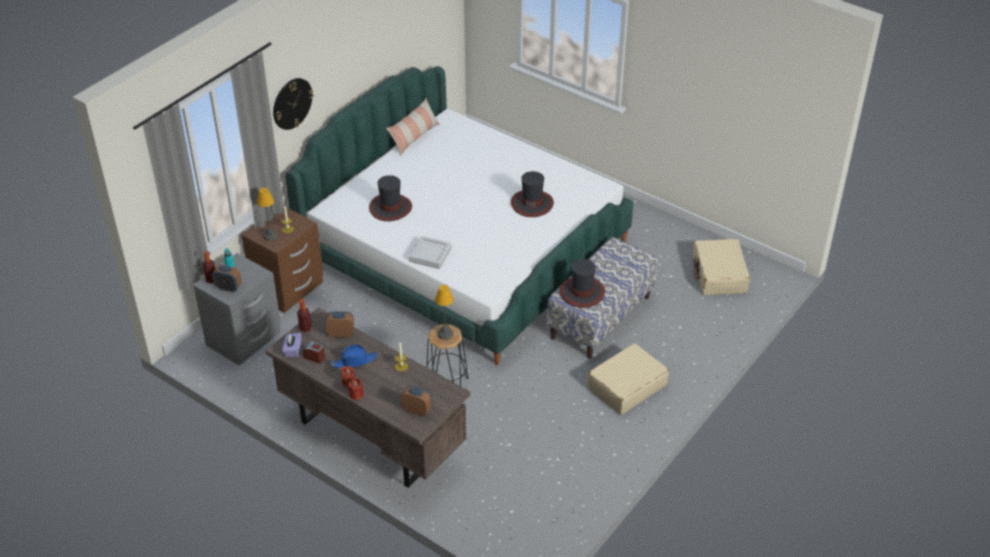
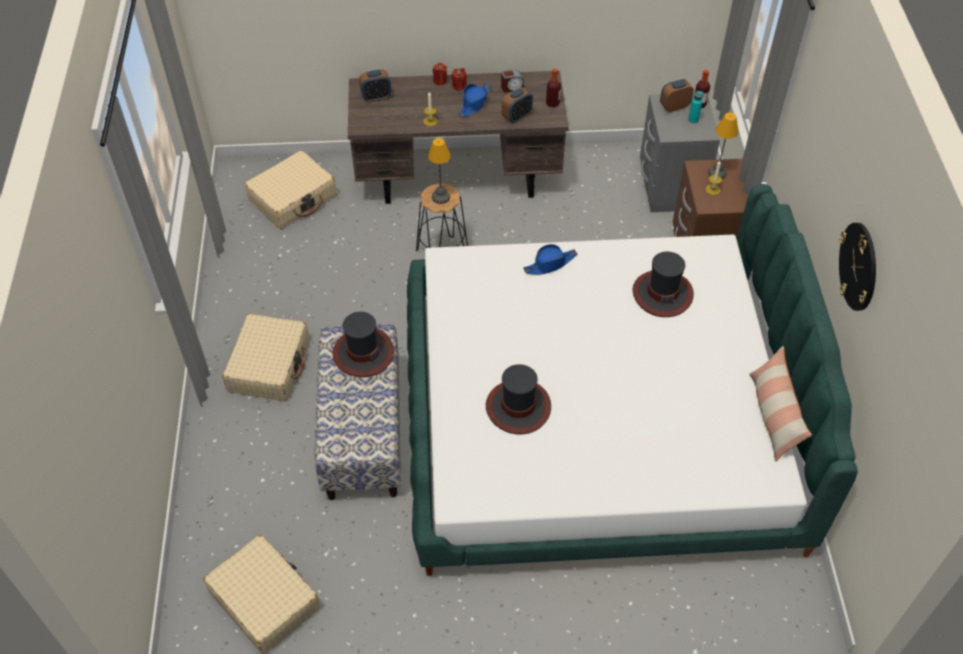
camera: 140 degrees right, 10 degrees up
wall clock [273,78,314,130] -> wall clock moved to [839,223,876,311]
purple tissue box [282,333,301,357] -> none
grey tray [409,236,452,269] -> blue hat [523,244,577,275]
none -> beige suitcase [244,151,337,229]

